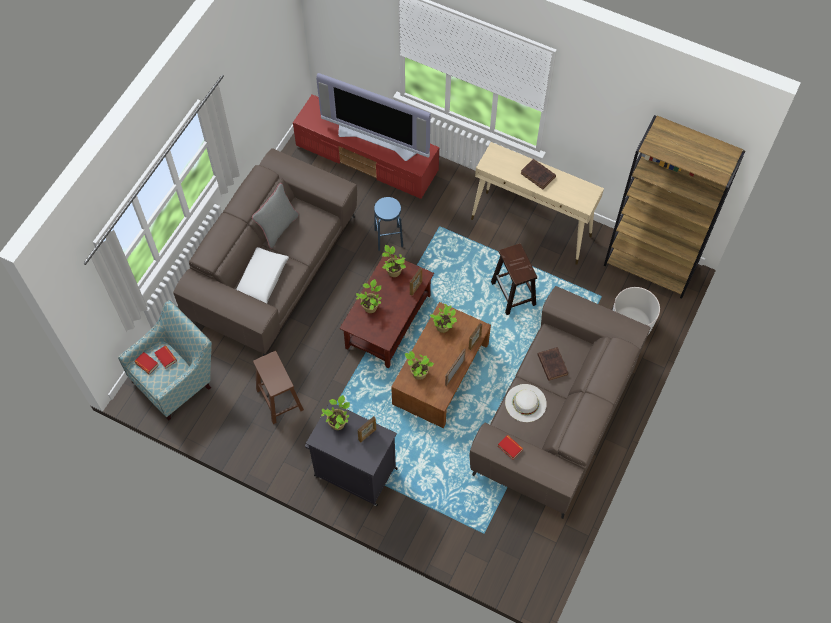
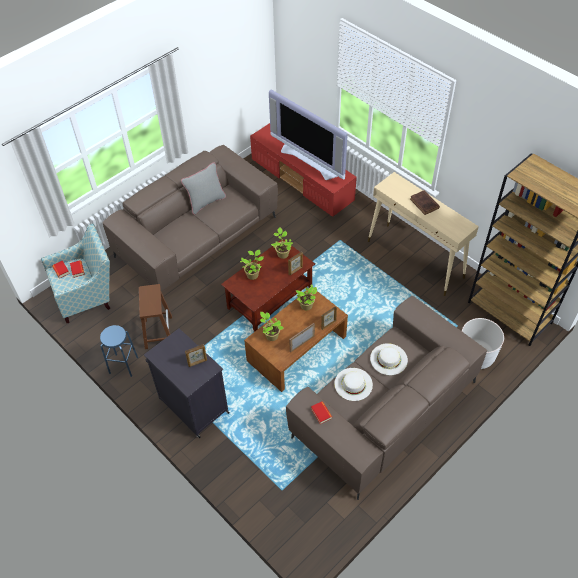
camera: 20 degrees right, 10 degrees down
white pillow [236,247,289,303] -> none
potted plant [321,395,350,430] -> none
blue stool [374,197,403,251] -> blue stool moved to [100,325,138,377]
brown stool [491,243,537,315] -> none
brown book [537,347,568,381] -> white hat [370,343,408,375]

